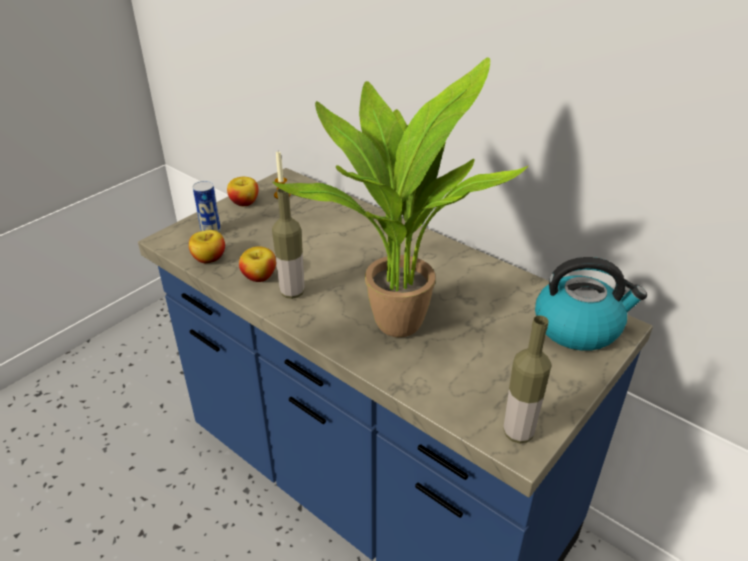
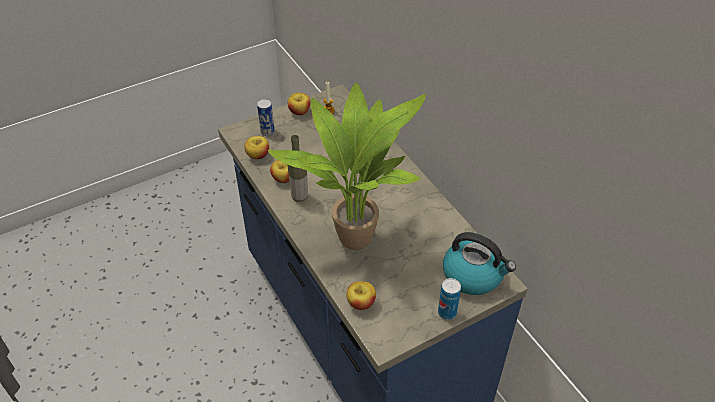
camera: 20 degrees right, 10 degrees up
bottle [503,315,551,443] -> none
none -> apple [346,281,376,310]
none -> can [438,278,461,320]

